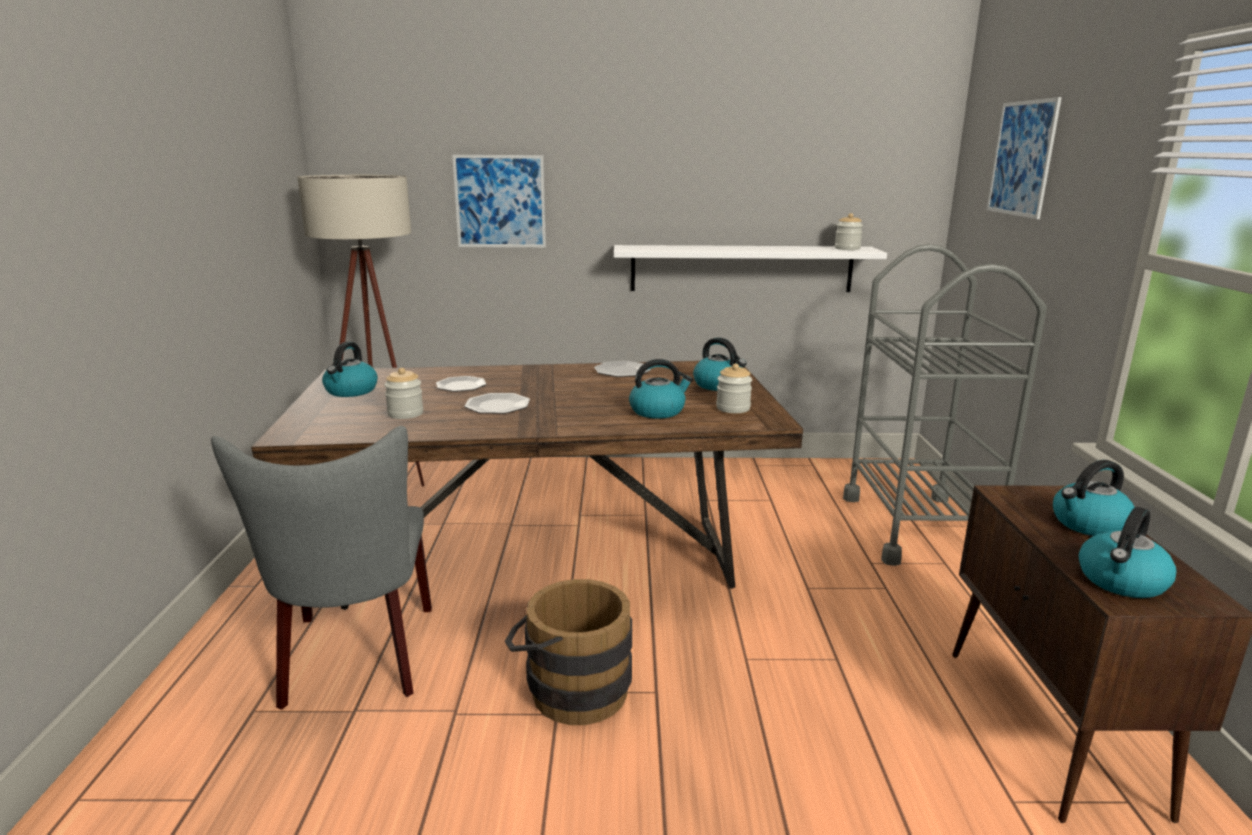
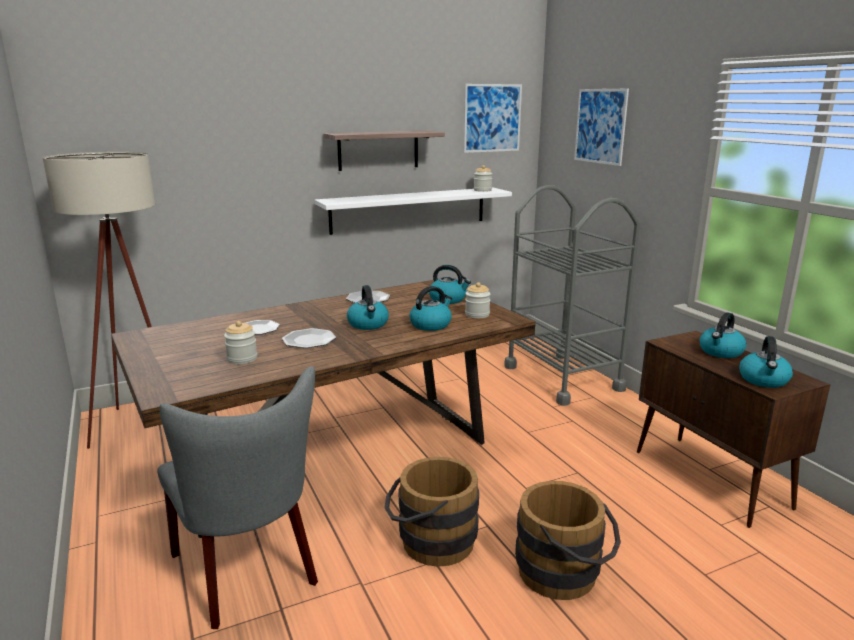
camera: 25 degrees left, 0 degrees up
kettle [322,342,378,397] -> kettle moved to [347,285,389,330]
picture [452,155,546,247] -> picture moved to [464,84,522,153]
none -> shelf [323,131,445,171]
none -> brown bucket [515,481,621,600]

